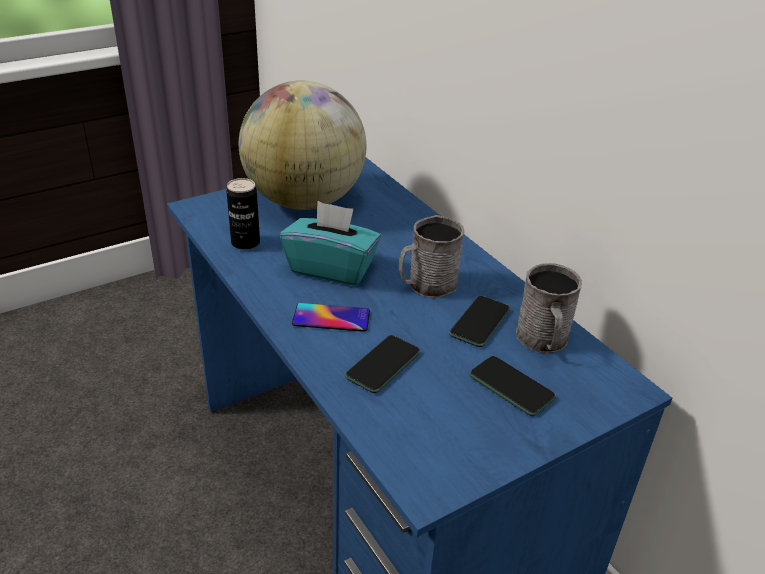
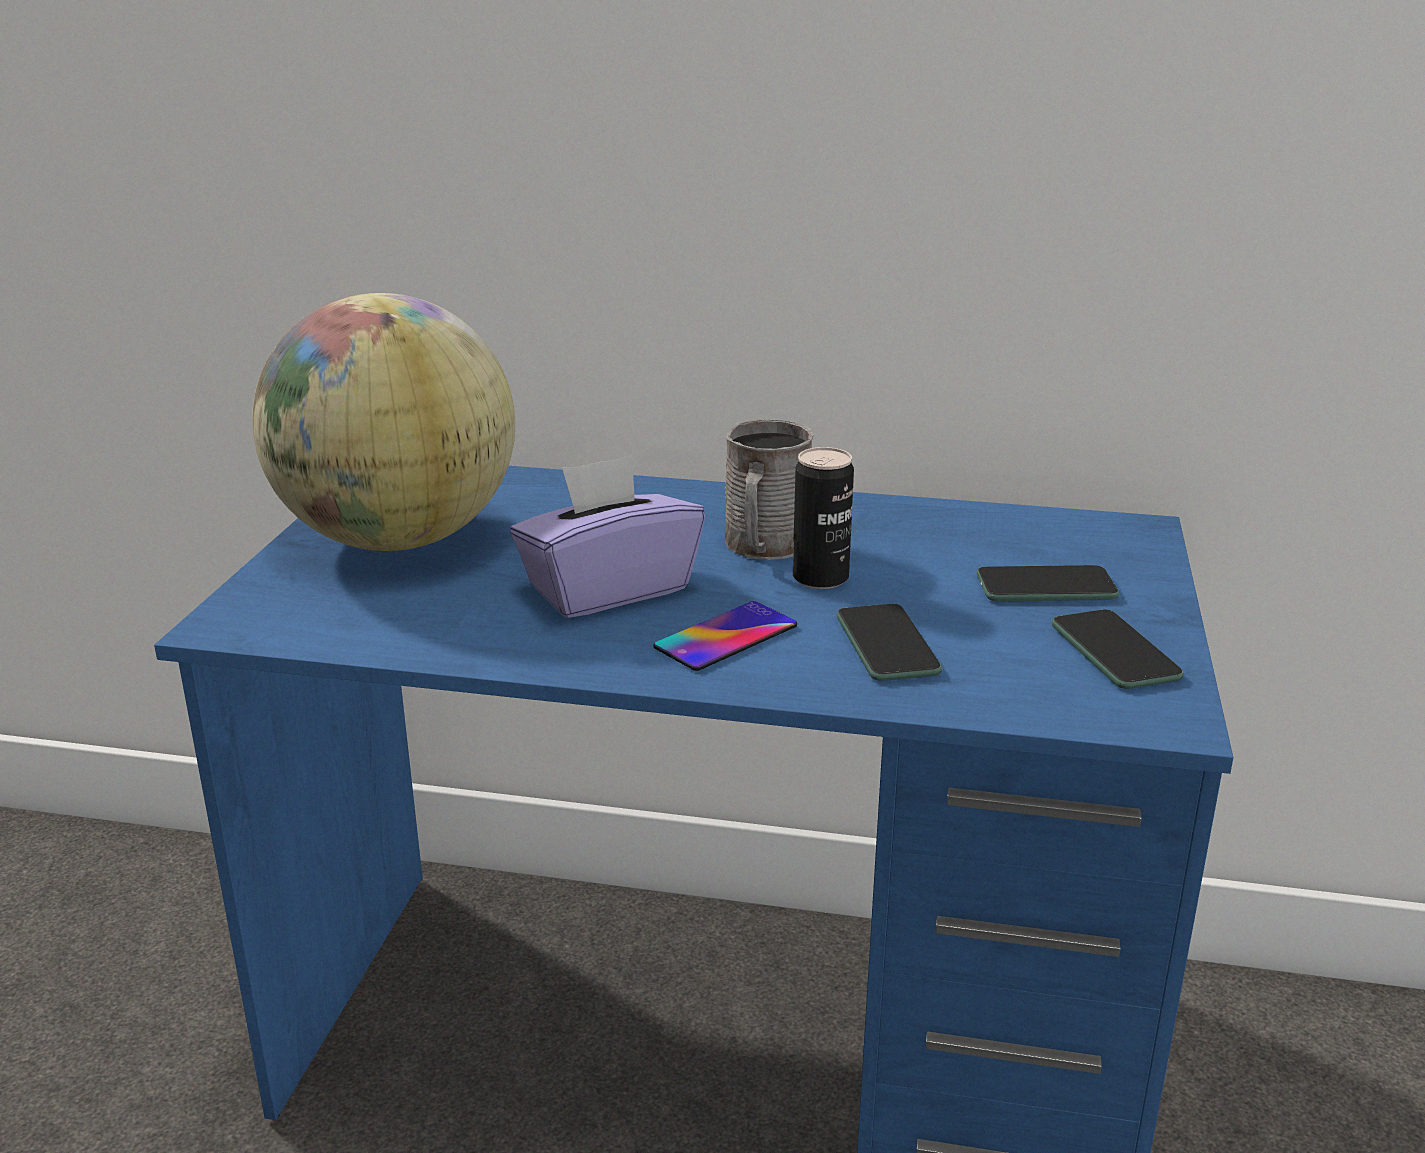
camera: 45 degrees left, 10 degrees down
can [226,178,260,250] -> can moved to [793,447,854,589]
turquoise tissue box [280,201,381,286] -> purple tissue box [510,455,705,618]
phone [449,296,510,347] -> phone moved to [1052,609,1184,689]
grey mug [516,263,582,353] -> none

